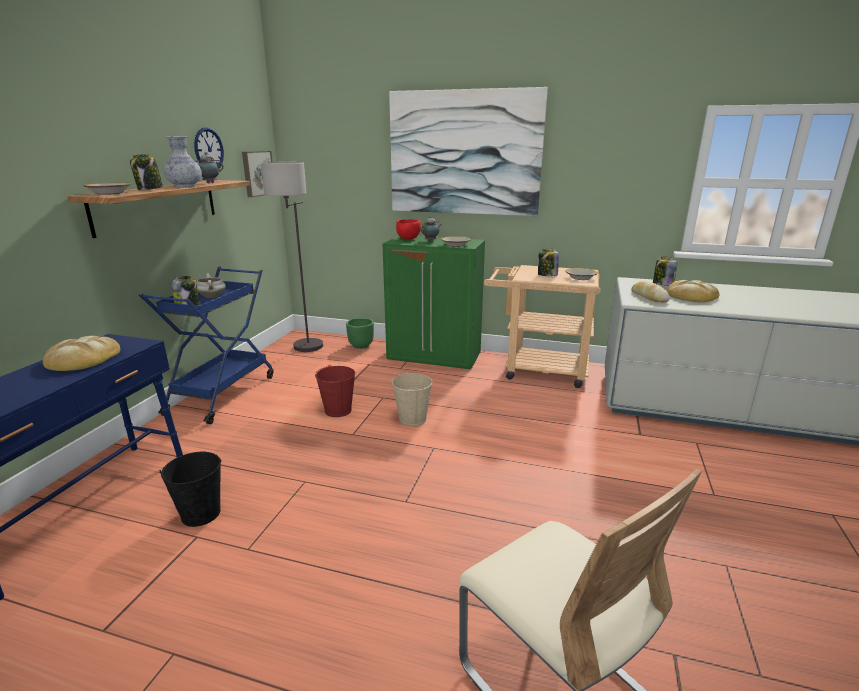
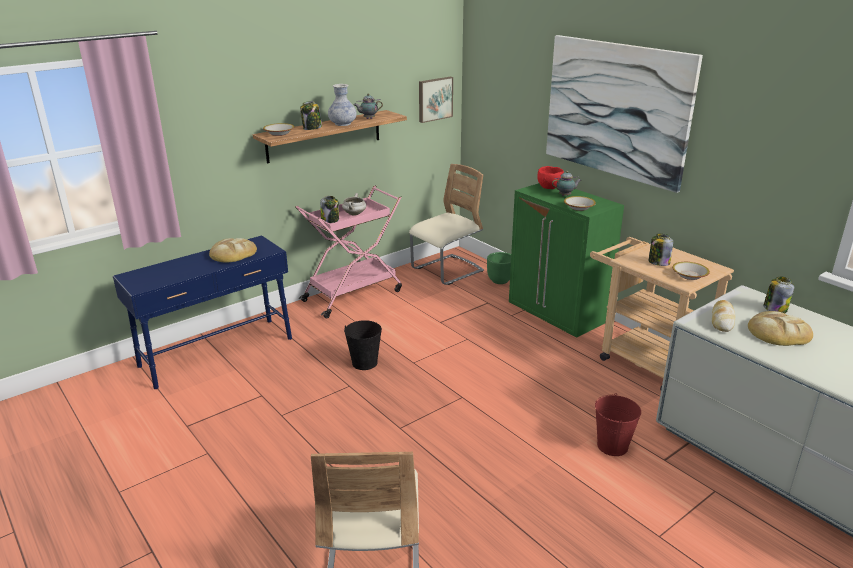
camera: 35 degrees right, 5 degrees up
blue cart [139,266,274,424] -> pink cart [295,186,402,319]
black bucket [160,452,221,527] -> black bucket moved to [344,320,382,370]
wall clock [194,127,224,168] -> none
grey floor lamp [261,162,323,352] -> beige chair [409,164,484,285]
red bucket [315,365,355,417] -> red bucket moved to [595,393,641,456]
beige bucket [391,371,432,426] -> none

